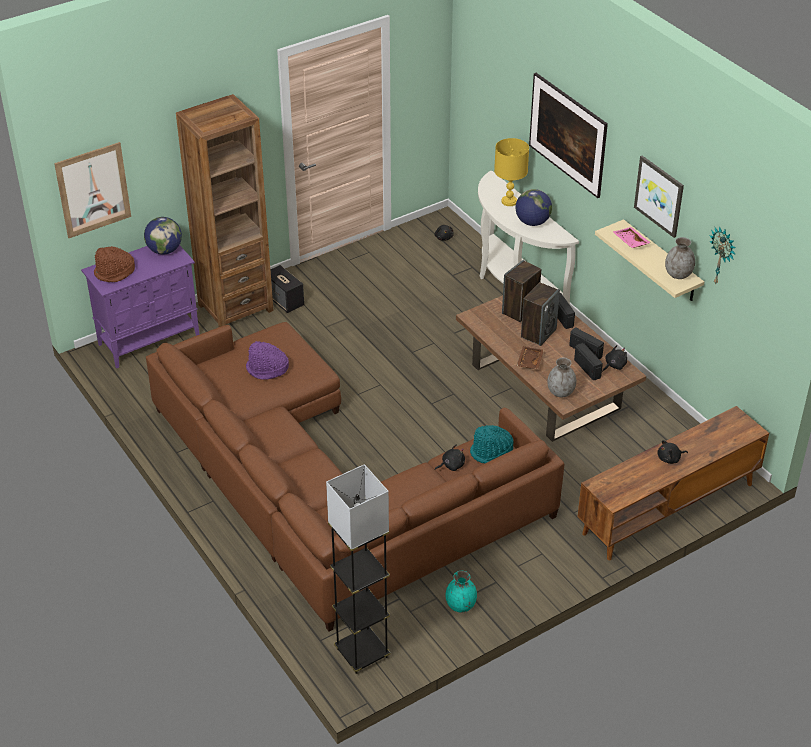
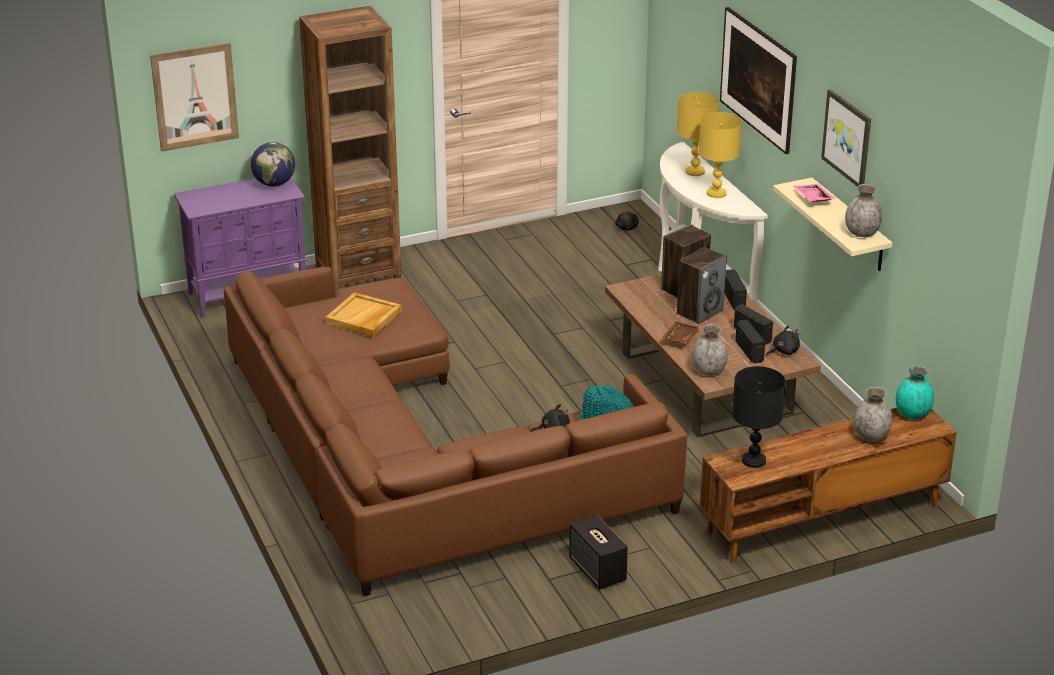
camera: 10 degrees right, 10 degrees down
brown hat [94,246,135,282] -> none
purple hat [246,341,289,380] -> beige tray [325,292,402,337]
speaker [270,265,304,313] -> speaker moved to [569,515,628,589]
grey floor lamp [326,464,391,674] -> none
turquoise vase [446,571,477,612] -> turquoise vase moved to [896,365,934,419]
globe [516,189,552,226] -> yellow table lamp [698,112,742,198]
black plush toy [658,440,688,464] -> none
wall clock [709,226,736,285] -> none
none -> black table lamp [732,366,785,468]
none -> grey vase [854,387,892,442]

